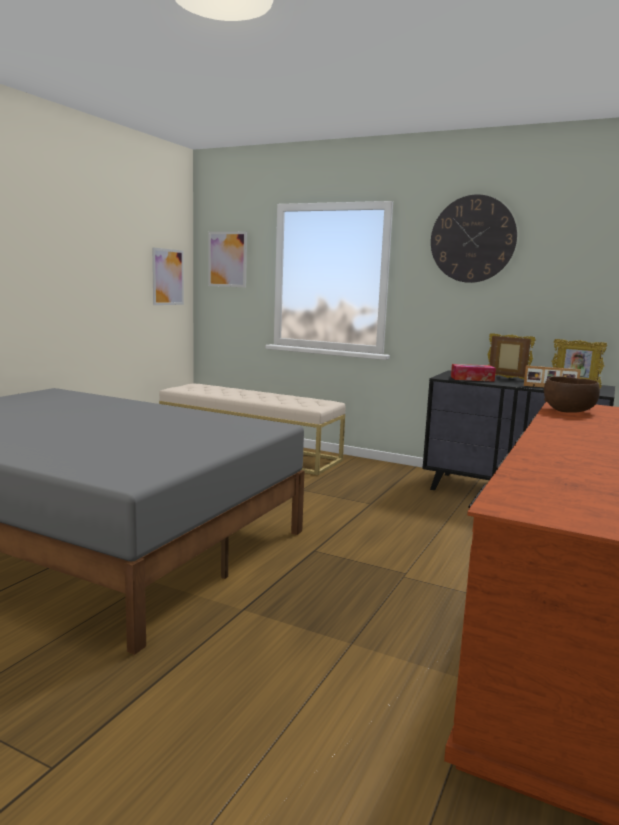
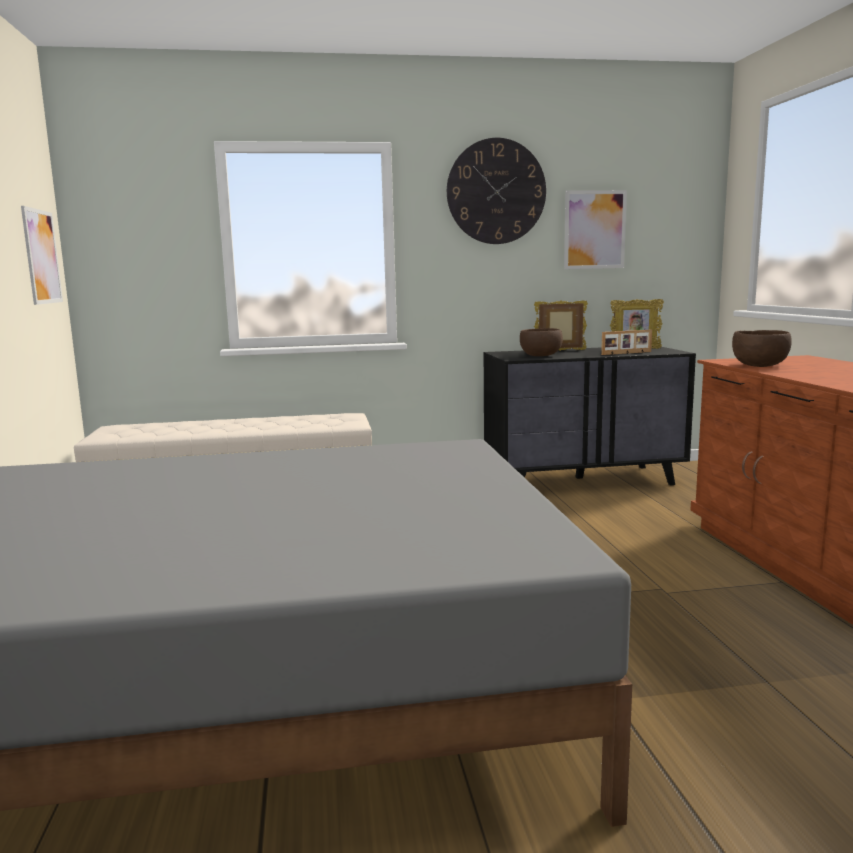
camera: 35 degrees left, 0 degrees up
picture [208,232,247,288] -> picture moved to [564,190,627,269]
tissue box [451,364,496,382] -> brown bowl [520,328,563,356]

